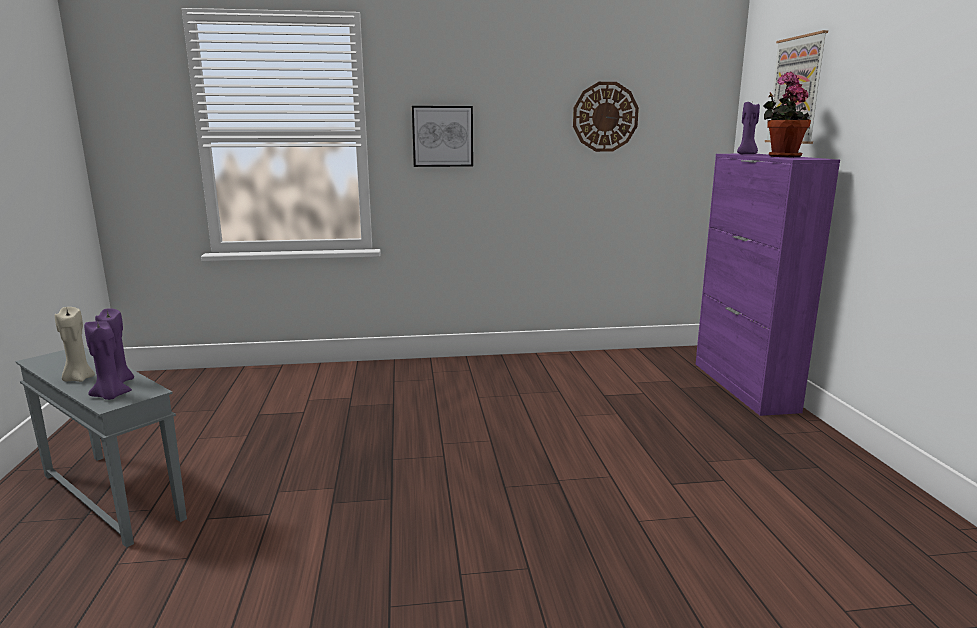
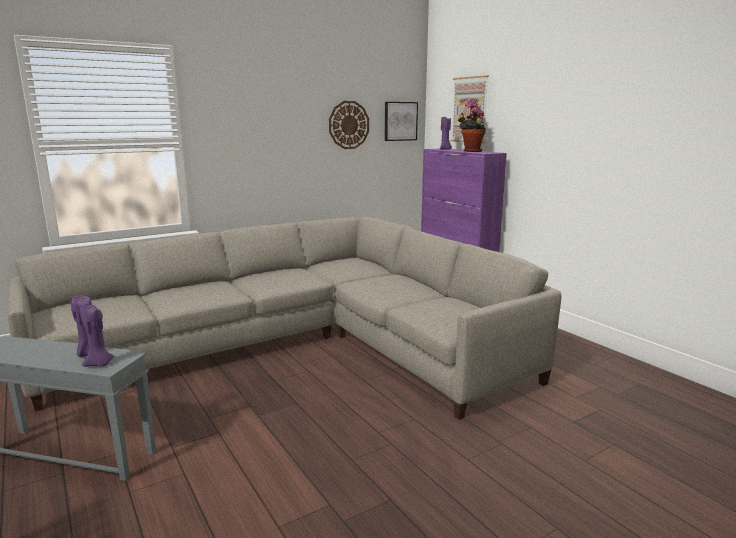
camera: 25 degrees left, 0 degrees up
beige candle [55,307,95,382] -> none
picture [412,106,473,167] -> picture moved to [385,102,418,141]
none -> grey sofa [8,217,562,420]

